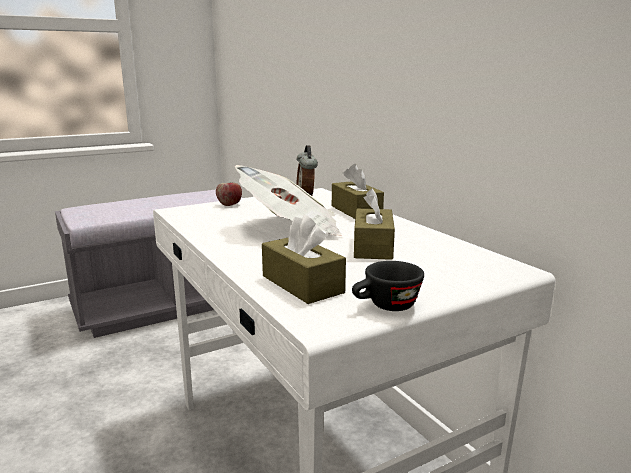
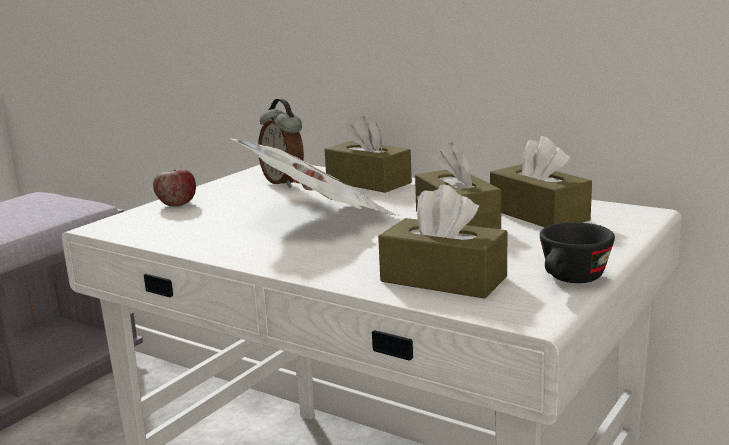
camera: 25 degrees left, 0 degrees up
none -> brown tissue box [490,136,592,227]

